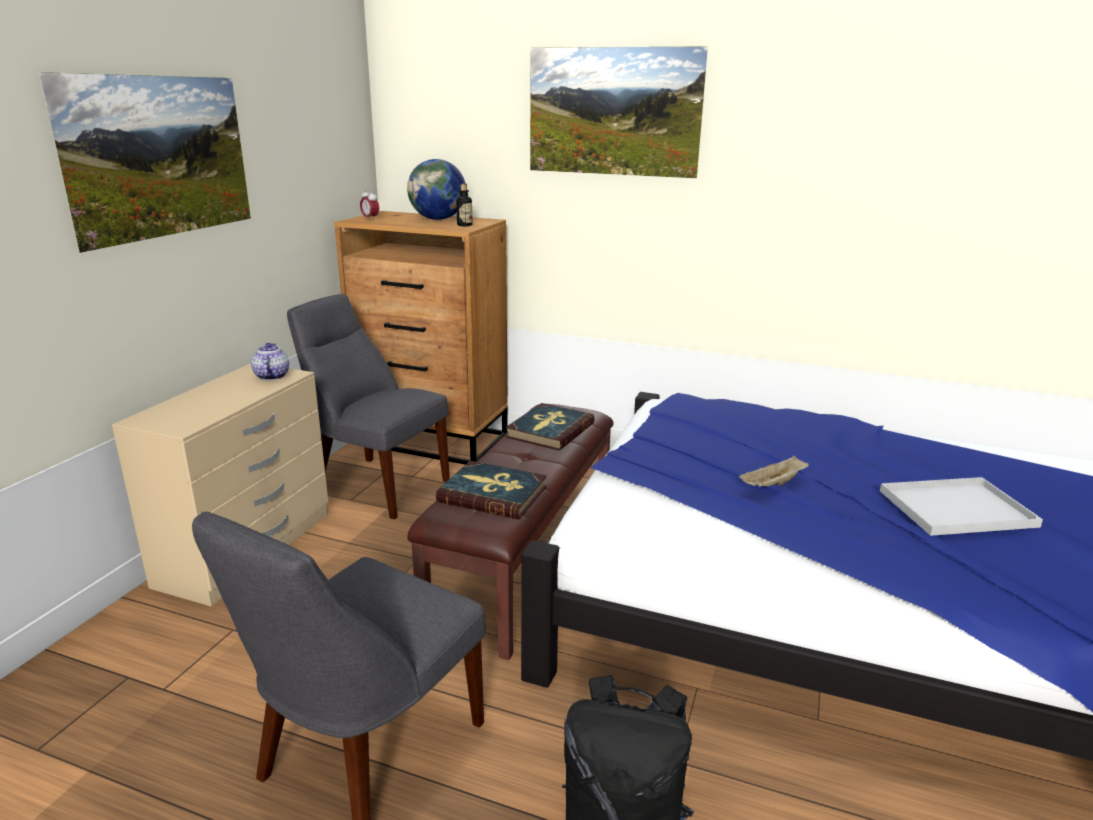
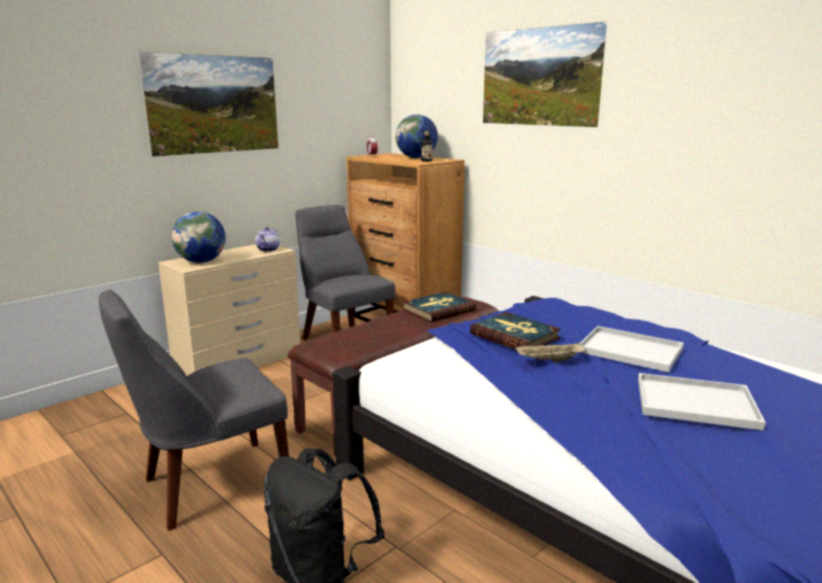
camera: 25 degrees right, 5 degrees down
book [436,461,547,520] -> book moved to [470,312,561,350]
none -> globe [172,212,226,263]
none -> white tray [580,326,684,372]

